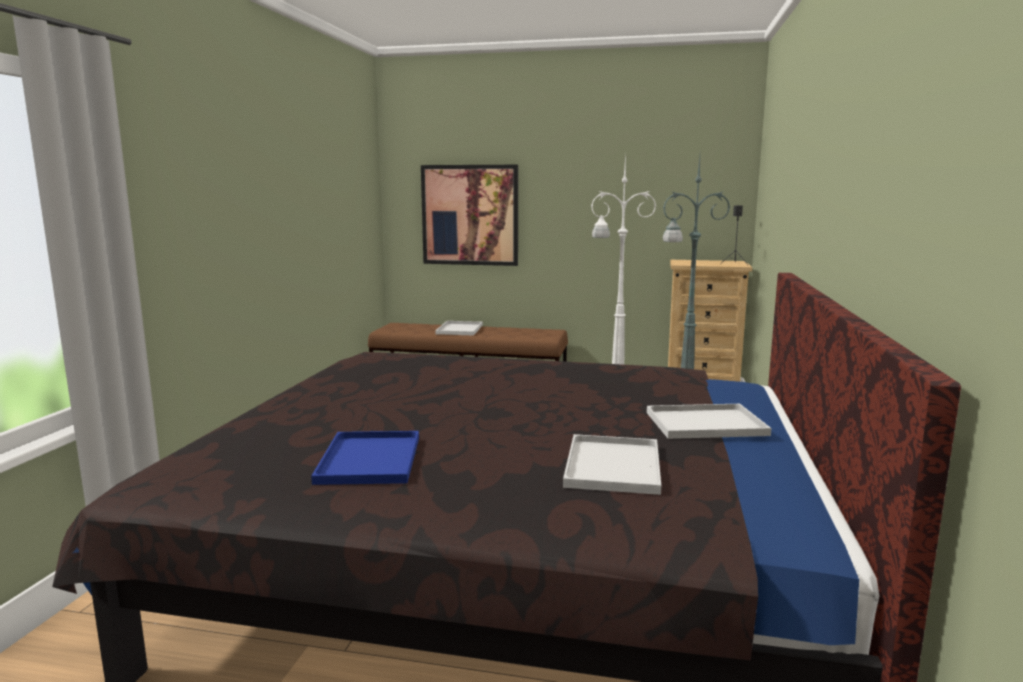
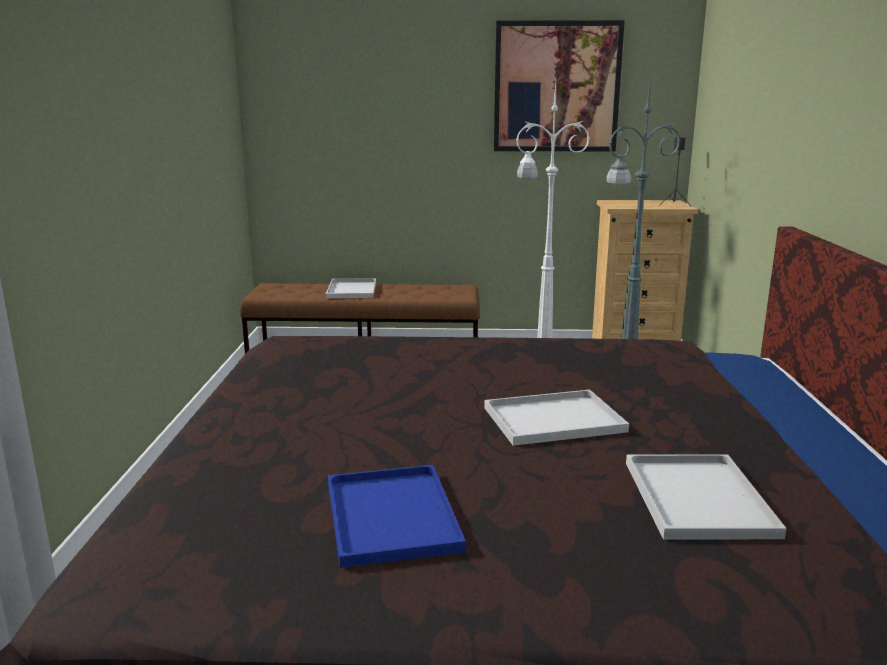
camera: 10 degrees left, 5 degrees up
picture [421,165,518,266] -> picture moved to [494,20,625,151]
white tray [647,404,771,439] -> white tray moved to [485,390,629,446]

